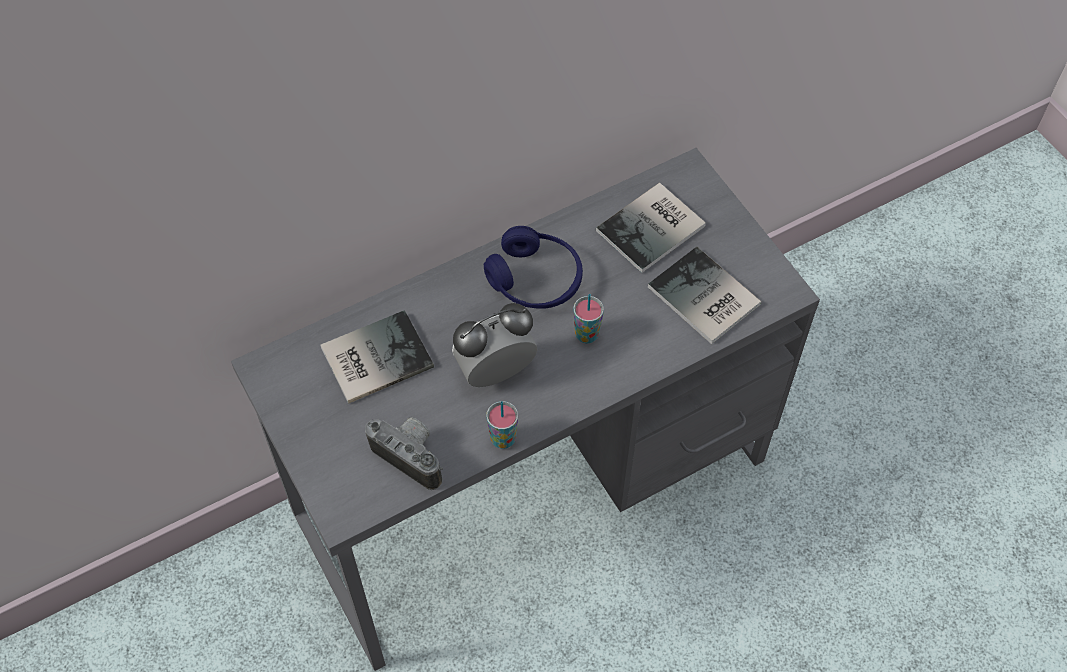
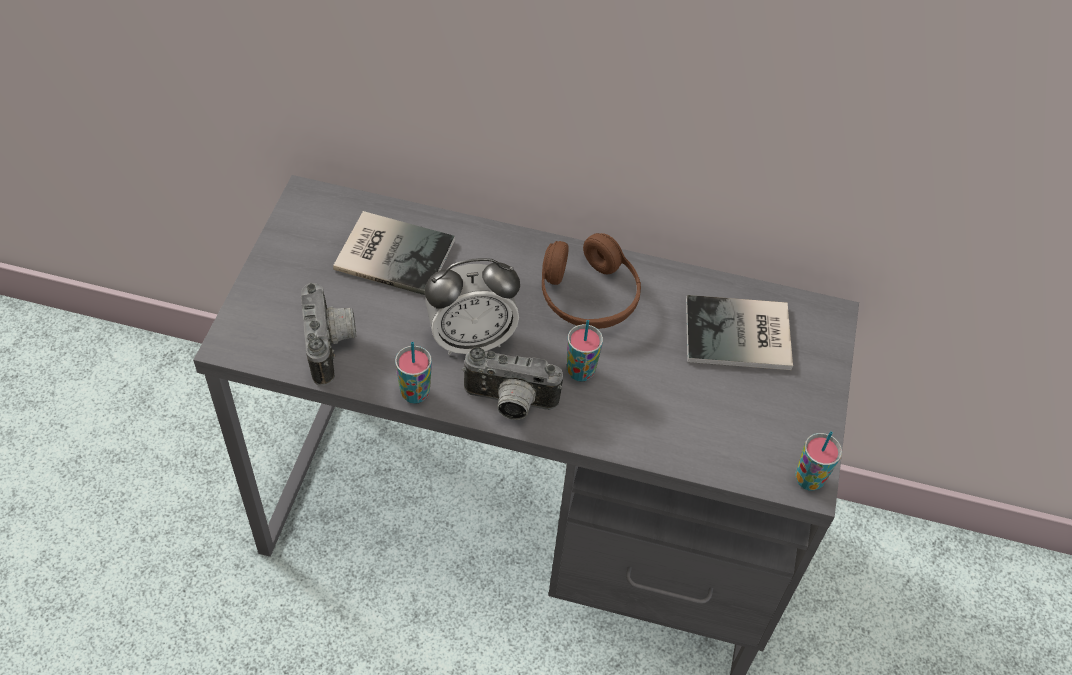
camera: 40 degrees right, 5 degrees down
alarm clock [452,303,538,387] -> alarm clock turned 150 degrees clockwise [425,258,520,355]
blue headphones [484,226,583,309] -> brown headphones [542,233,641,329]
book [648,247,761,344] -> none
none -> camera [462,347,563,420]
none -> cup [795,431,842,491]

